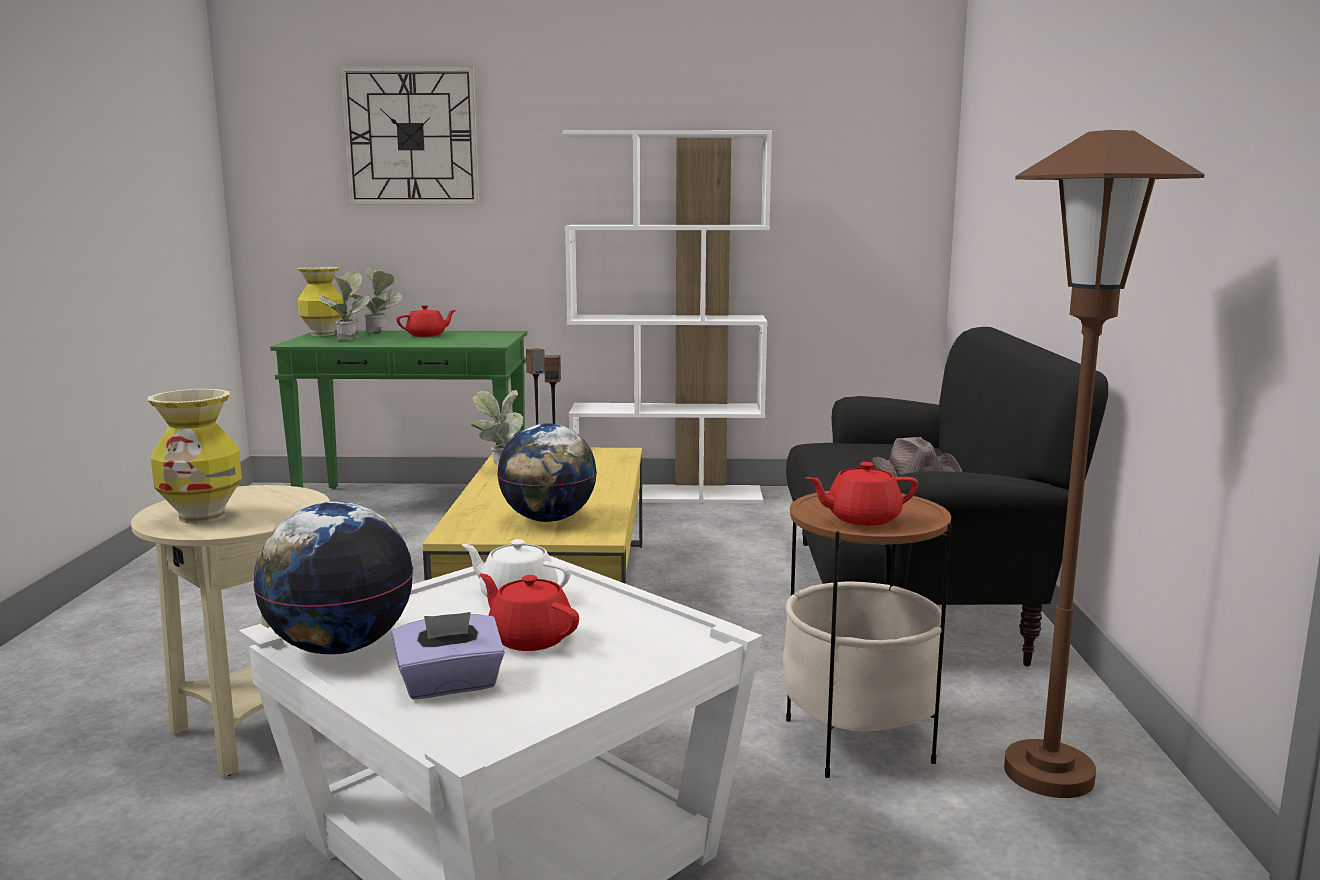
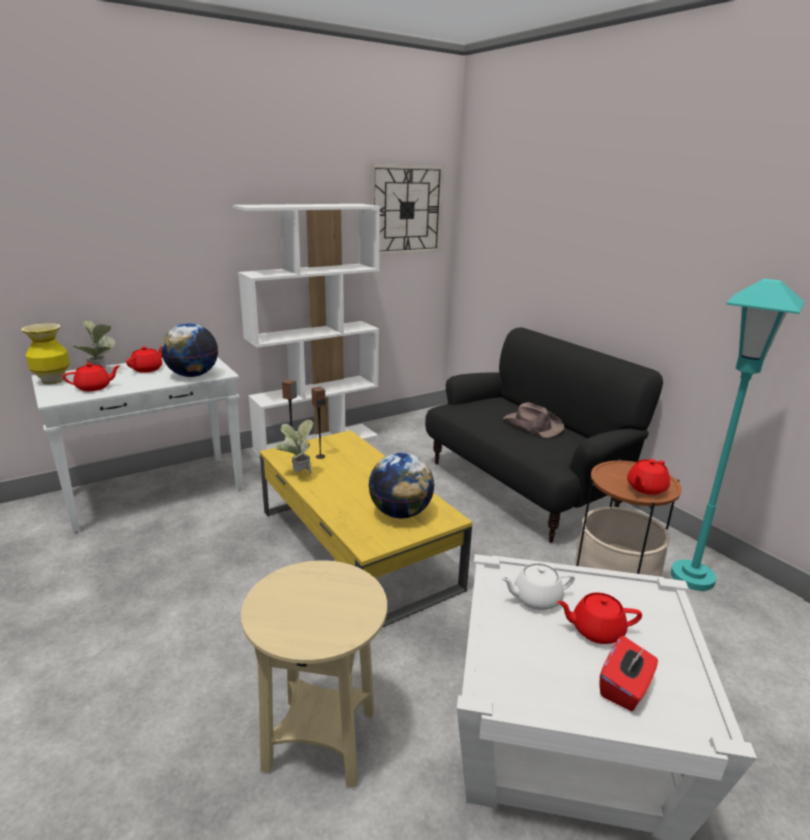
camera: 35 degrees left, 10 degrees up
vase [148,389,242,524] -> none
globe [253,502,413,655] -> globe moved to [161,323,218,377]
green console table [270,330,527,489] -> white console table [31,357,243,533]
potted plant [317,271,370,339] -> red teapot [63,363,121,391]
wall clock [339,66,479,204] -> wall clock moved to [370,164,444,255]
purple tissue box [392,612,505,700] -> red tissue box [599,636,658,711]
brown floor lamp [1004,130,1205,798] -> turquoise floor lamp [671,279,804,591]

